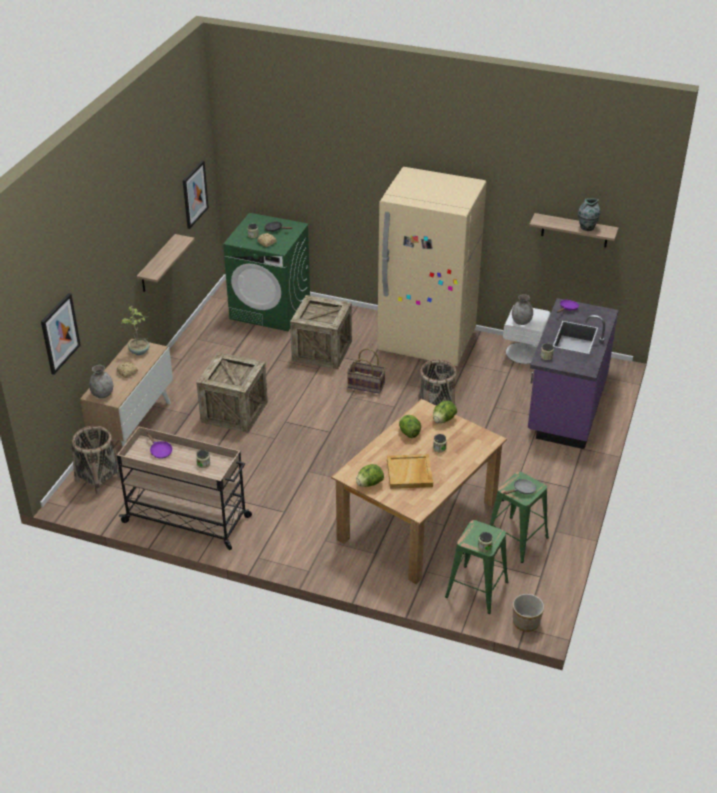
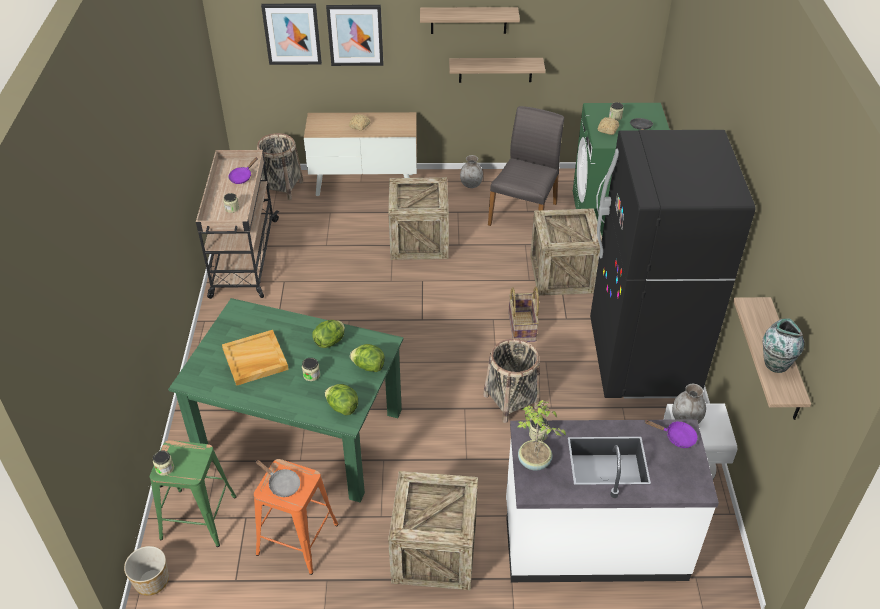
camera: 70 degrees right, 5 degrees up
grey vase [89,365,113,398] -> grey vase moved to [460,155,483,188]
potted plant [121,306,150,355] -> potted plant moved to [518,400,566,471]
picture [183,160,209,229] -> picture moved to [326,5,383,66]
brown dining table [331,399,507,584] -> green dining table [168,298,404,503]
lettuce [356,464,384,487] -> lettuce moved to [325,384,358,415]
beige fridge [377,167,487,366] -> black fridge [590,130,755,399]
green stool [490,472,549,563] -> orange stool [254,459,338,575]
purple counter [528,298,619,449] -> white counter [506,419,719,582]
none -> crate [388,471,478,590]
none -> shelf [420,7,520,34]
none -> grey chair [488,106,564,226]

